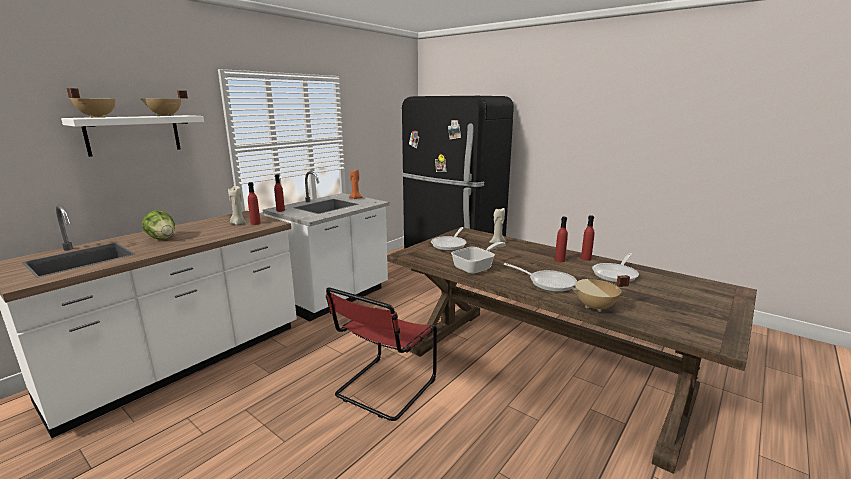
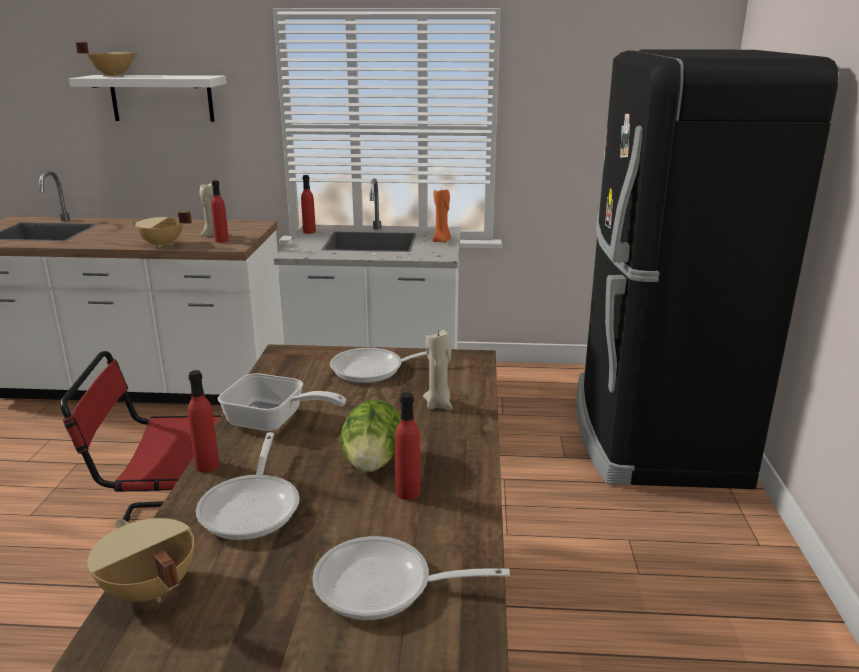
camera: 55 degrees right, 5 degrees up
beige cooking pot [140,90,188,116] -> beige cooking pot moved to [132,211,192,248]
lettuce [142,210,175,240] -> lettuce moved to [340,399,401,472]
red bottle [581,215,595,261] -> red bottle moved to [188,370,219,472]

